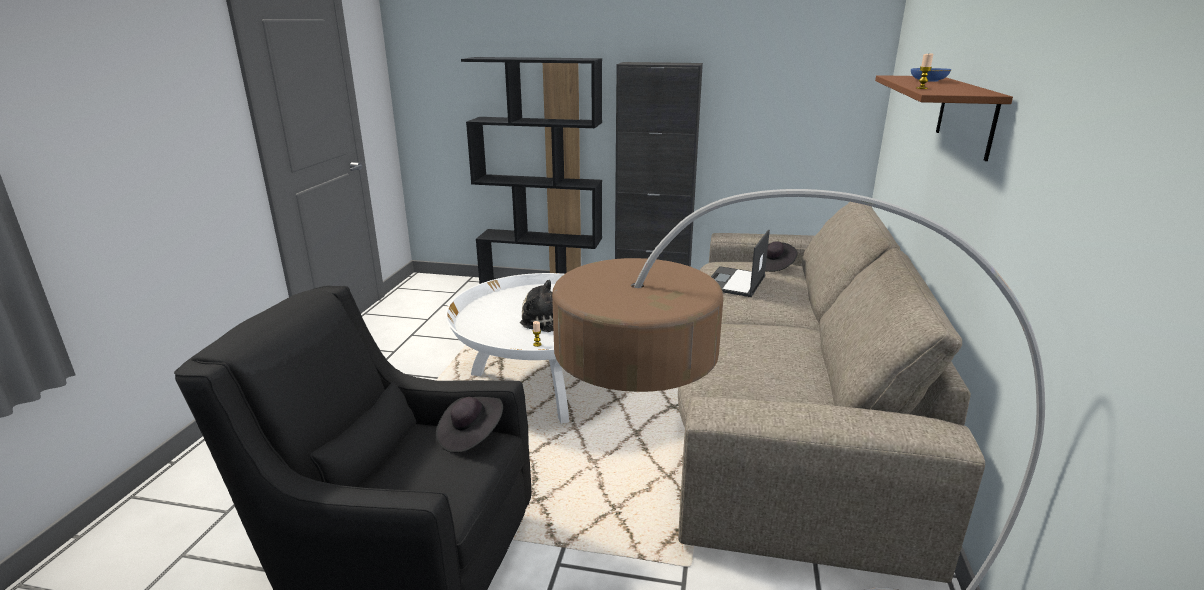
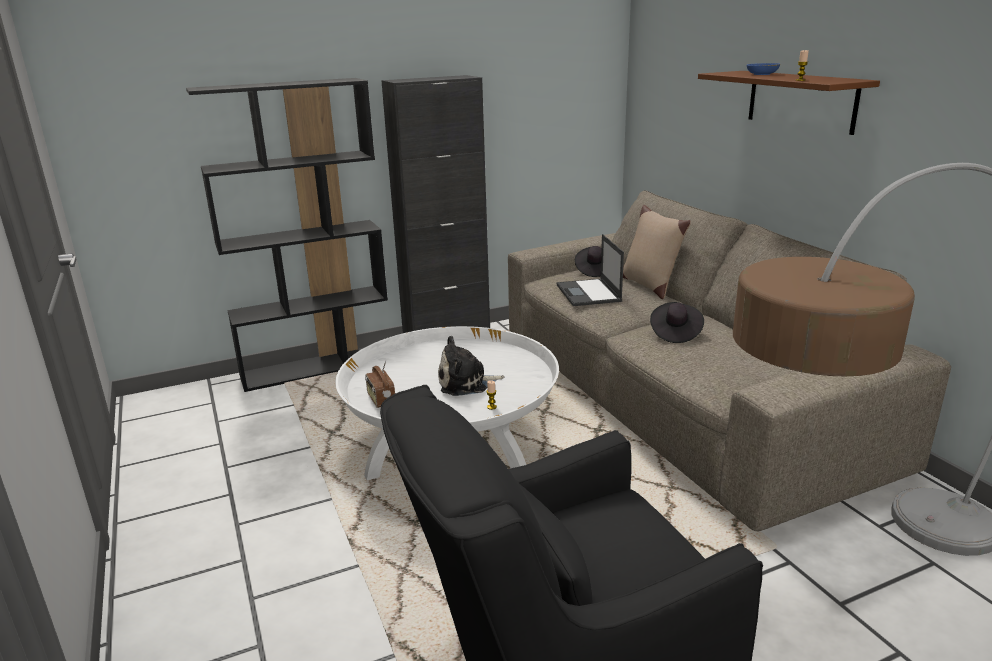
camera: 35 degrees left, 0 degrees up
black hat [436,397,503,453] -> black hat moved to [650,302,704,343]
none -> radio [365,360,395,408]
none -> beige pillow [623,205,691,299]

